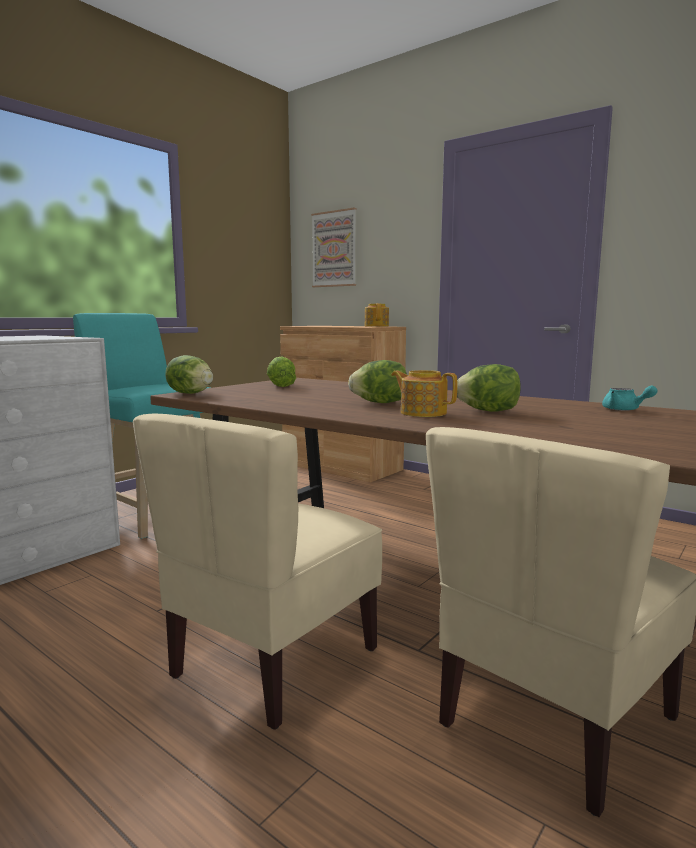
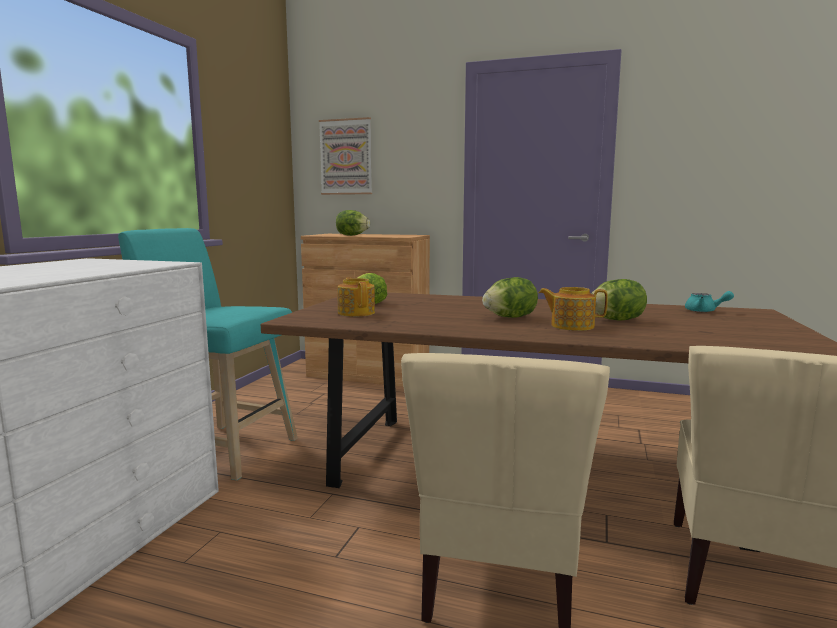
camera: 20 degrees left, 0 degrees up
lettuce [165,355,213,394] -> lettuce moved to [336,210,370,236]
teapot [365,303,389,326] -> teapot moved to [337,277,375,317]

